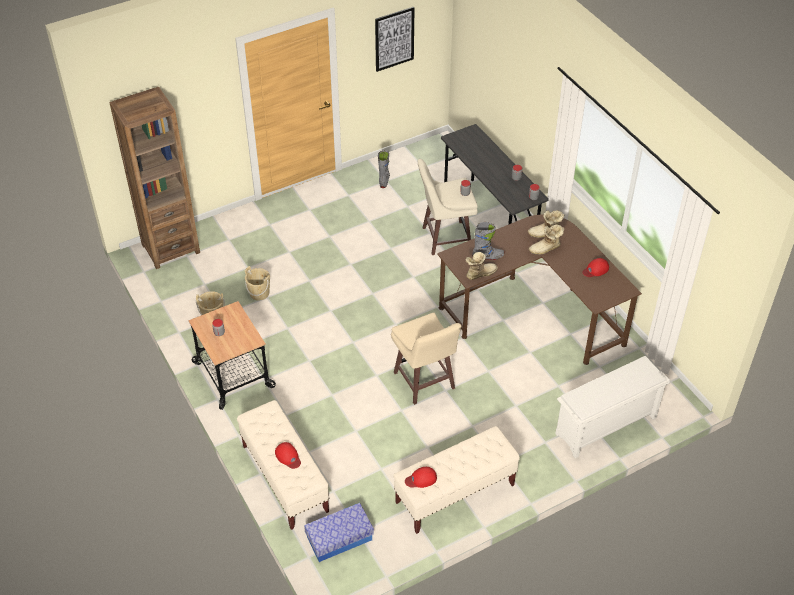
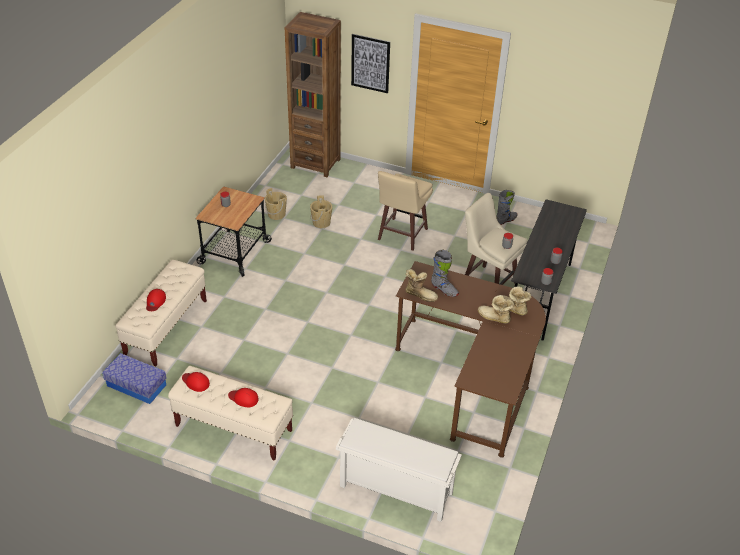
camera: 50 degrees right, 5 degrees down
picture [375,7,414,72] -> picture moved to [351,34,390,93]
beige stool [391,313,461,405] -> beige stool moved to [378,171,433,251]
red cap [582,258,609,277] -> red cap moved to [228,388,259,407]

